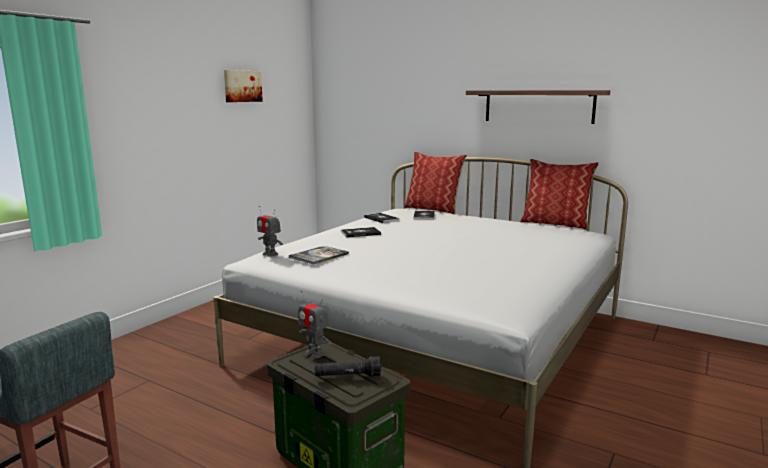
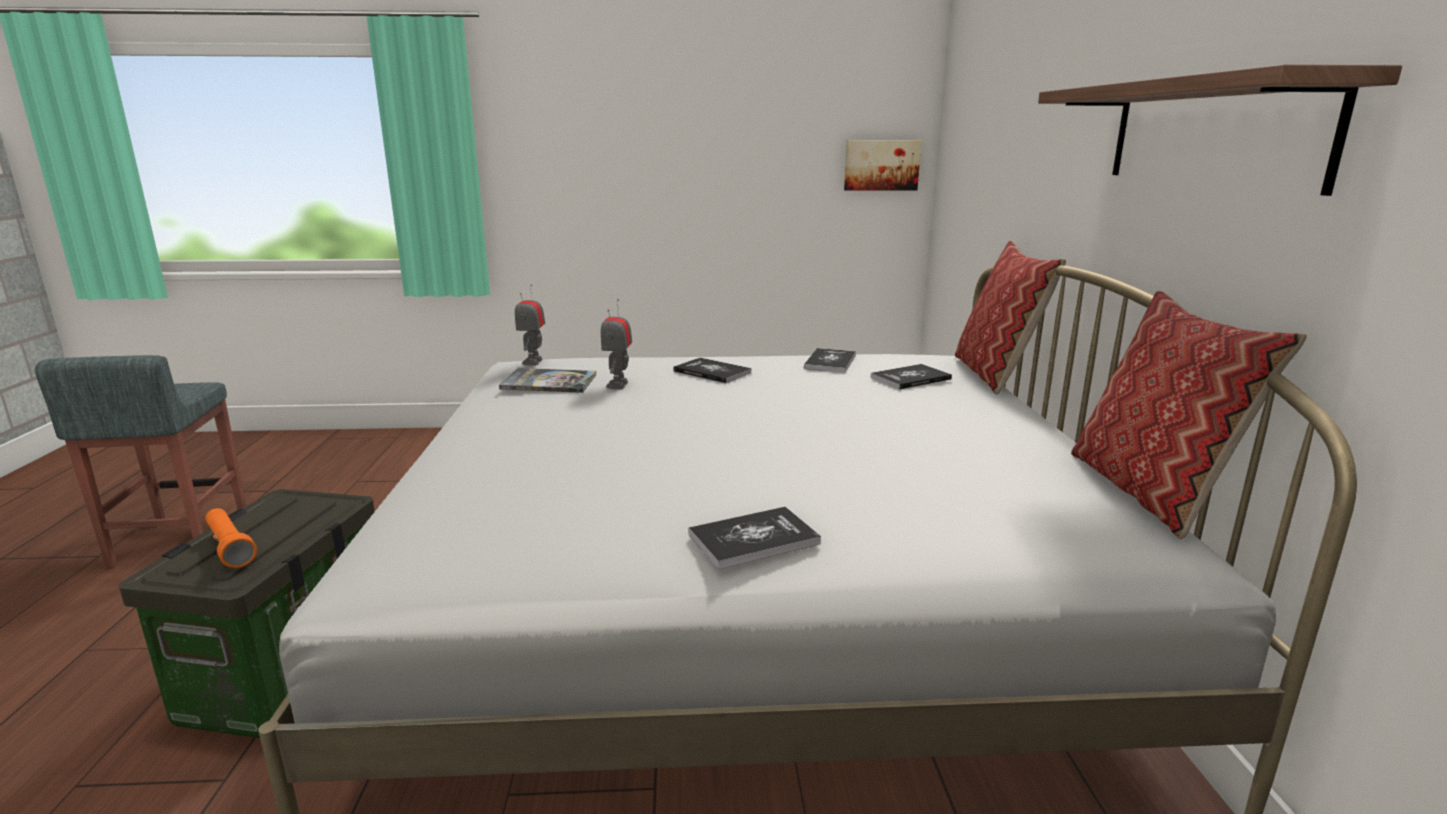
camera: 55 degrees right, 5 degrees up
picture [224,70,263,102] -> picture moved to [844,140,921,191]
toy robot [298,291,332,359] -> toy robot moved to [601,299,632,389]
black flashlight [315,356,381,377] -> orange flashlight [205,508,257,568]
none -> book [688,507,821,569]

